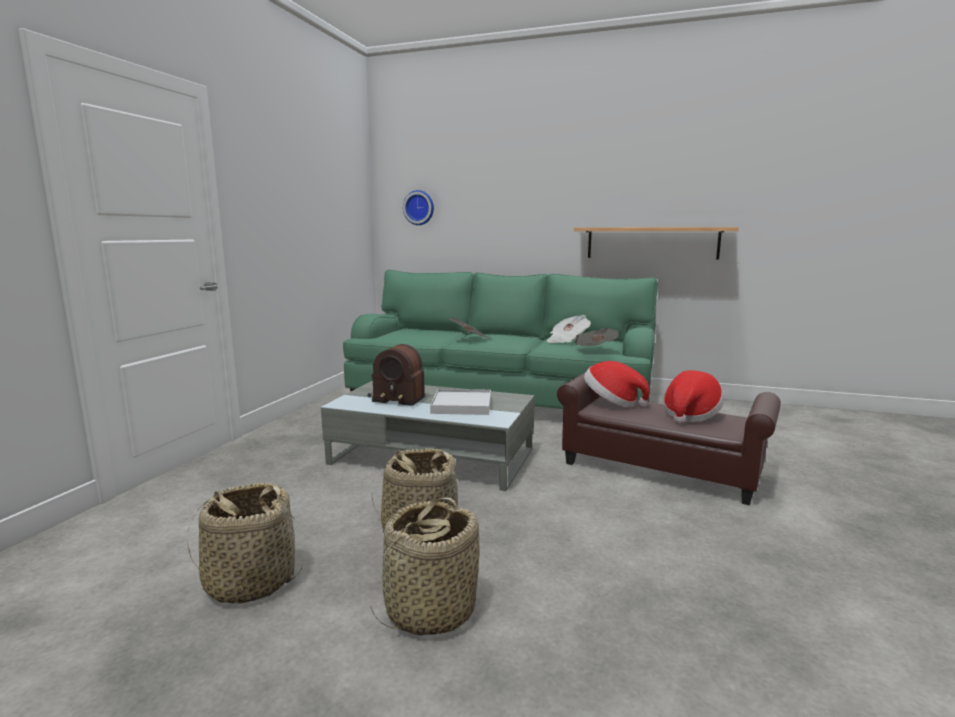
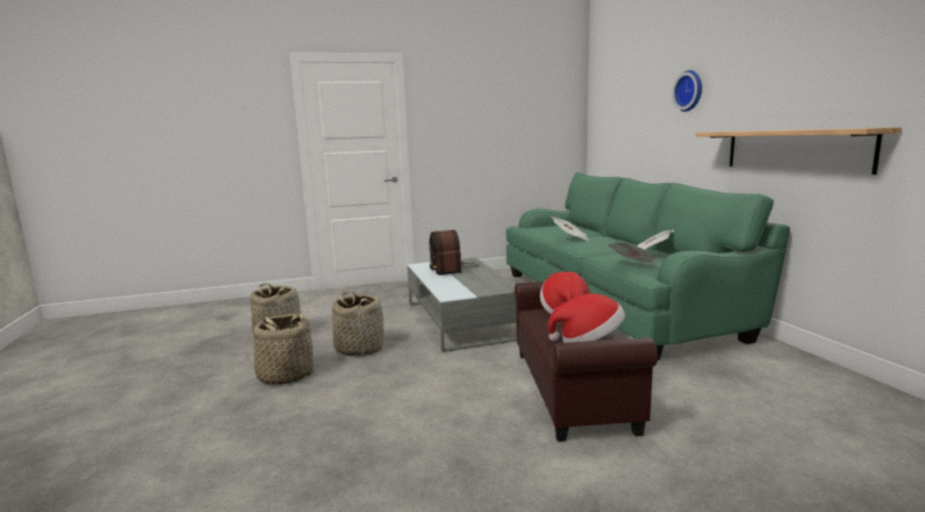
camera: 55 degrees right, 0 degrees up
wall clock [403,190,434,225] -> wall clock moved to [672,70,702,112]
white tray [430,389,491,415] -> none

